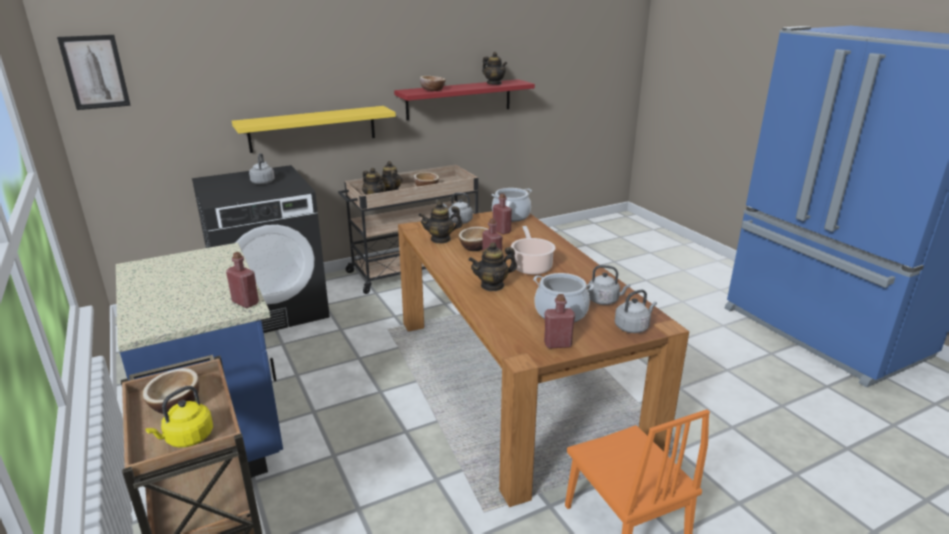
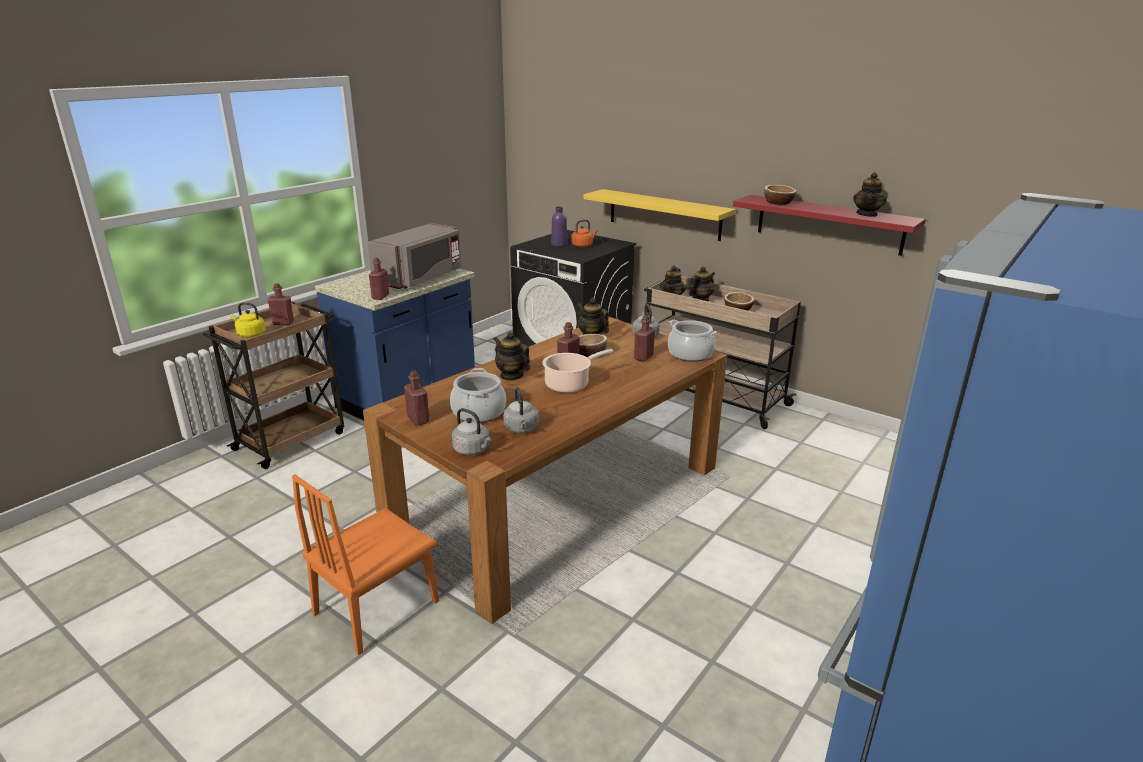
camera: 65 degrees right, 0 degrees up
picture [57,35,131,110] -> none
bowl [142,368,199,414] -> red bottle [267,283,294,325]
grey kettle [249,153,275,184] -> orange kettle [571,220,598,247]
none -> grey microwave [368,223,461,289]
none -> purple bottle [551,207,567,247]

